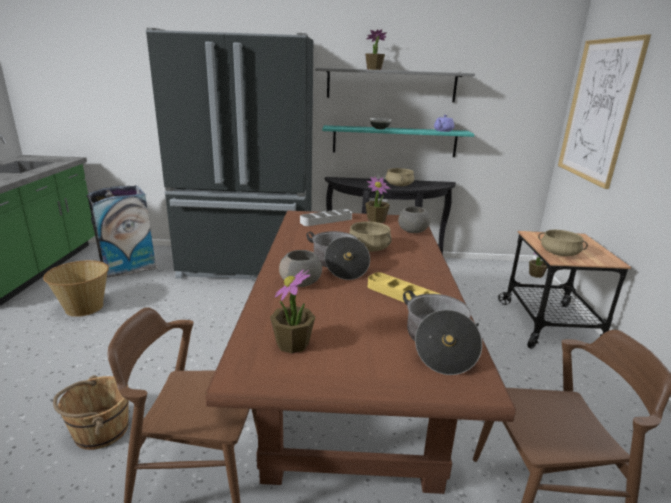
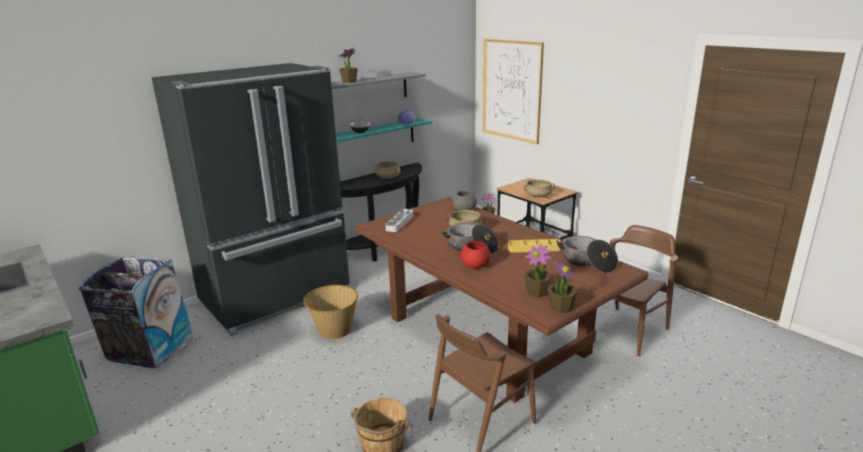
camera: 40 degrees left, 0 degrees up
basket [43,260,109,317] -> basket moved to [303,285,358,339]
grey bowl [279,250,322,287] -> red bowl [460,241,491,268]
potted plant [365,176,390,223] -> potted plant moved to [547,258,577,314]

